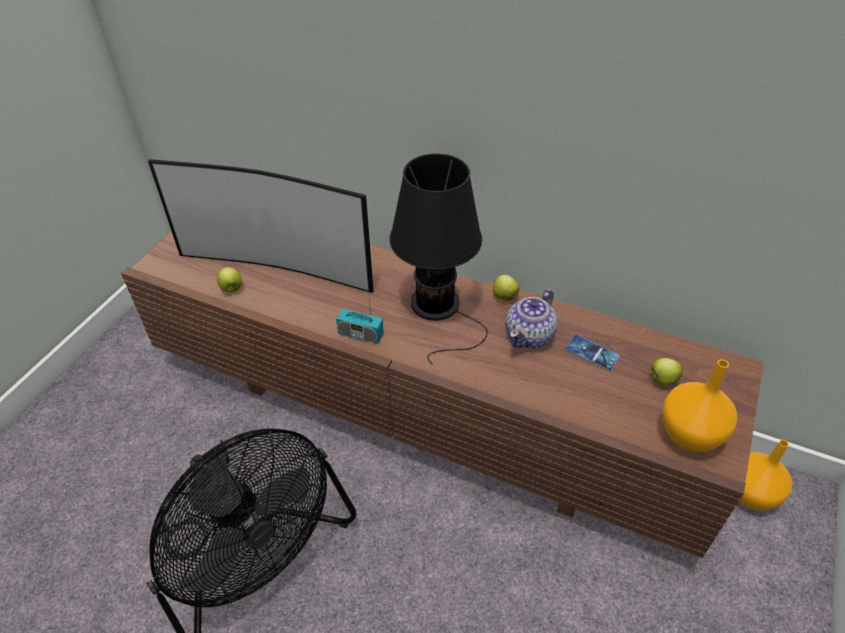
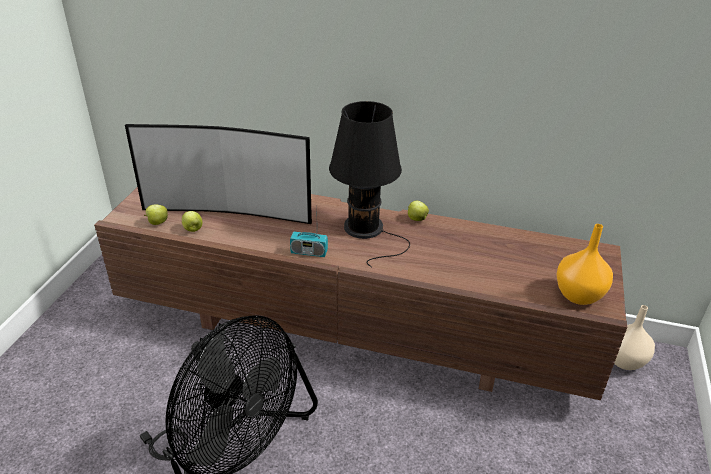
camera: 10 degrees left, 10 degrees down
teapot [505,289,557,349] -> none
phone [565,334,620,371] -> none
apple [649,358,682,386] -> apple moved to [144,204,168,225]
orange vase [739,440,792,510] -> beige vase [614,305,655,370]

